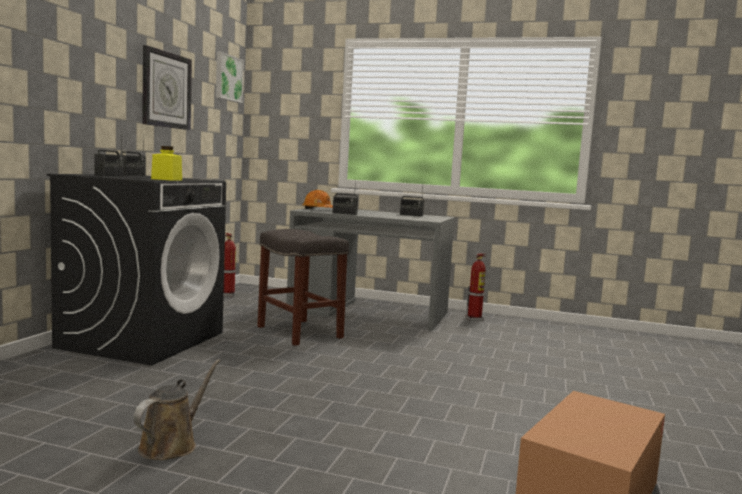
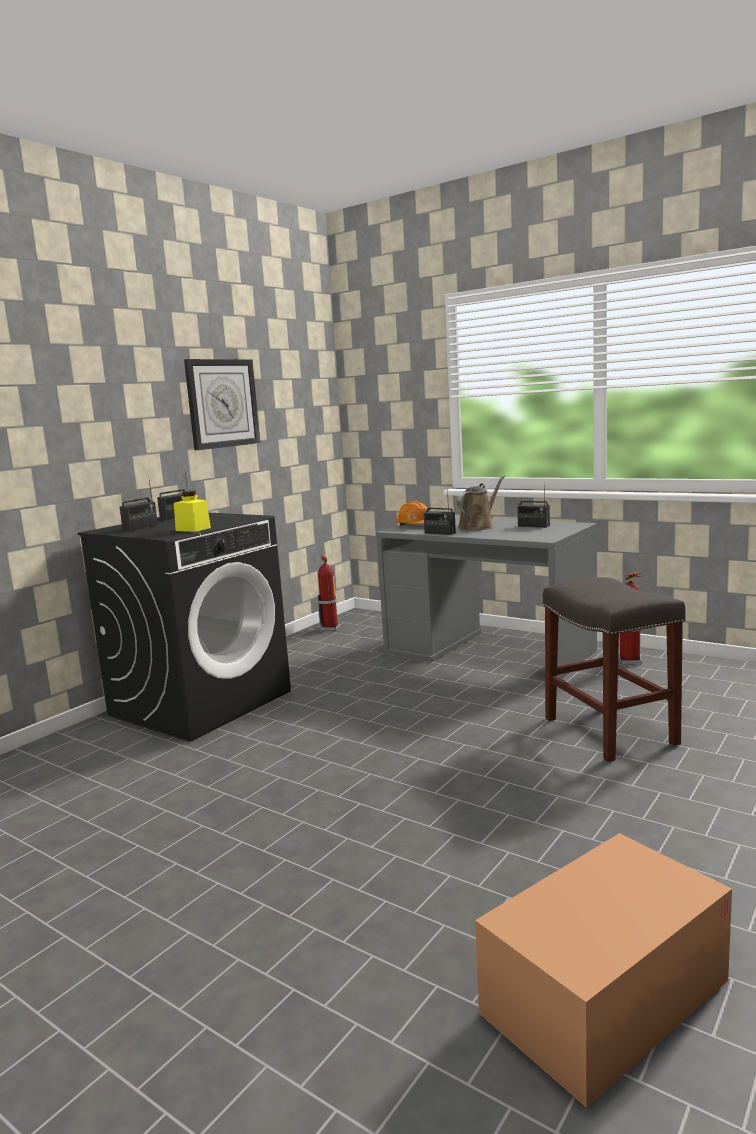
camera: 20 degrees right, 5 degrees up
brown watering can [134,359,221,460] -> brown watering can moved to [457,476,505,530]
picture [216,52,244,103] -> none
grey stool [257,229,349,346] -> grey stool moved to [543,577,686,762]

